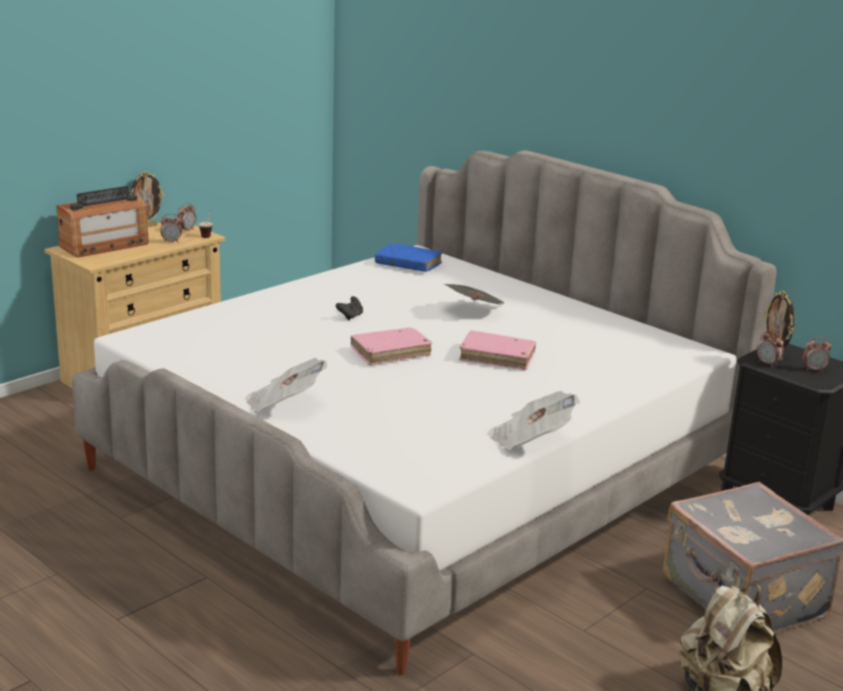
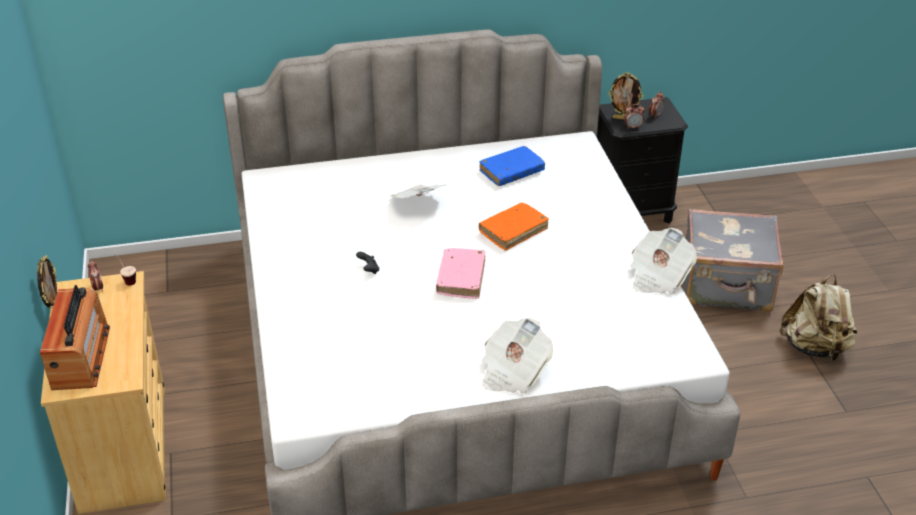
camera: 55 degrees left, 15 degrees up
alarm clock [160,214,182,243] -> none
blue book [375,243,442,272] -> blue book moved to [479,146,545,186]
pink book [459,331,536,370] -> orange book [479,203,549,251]

